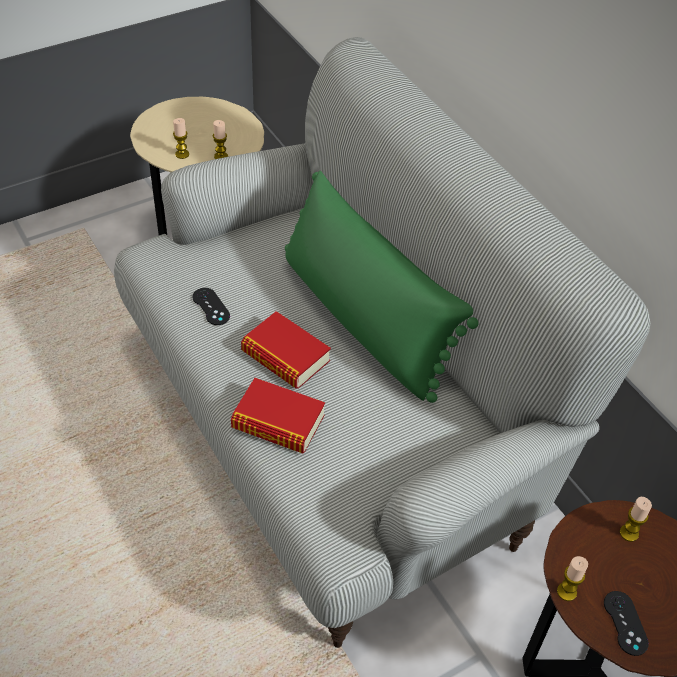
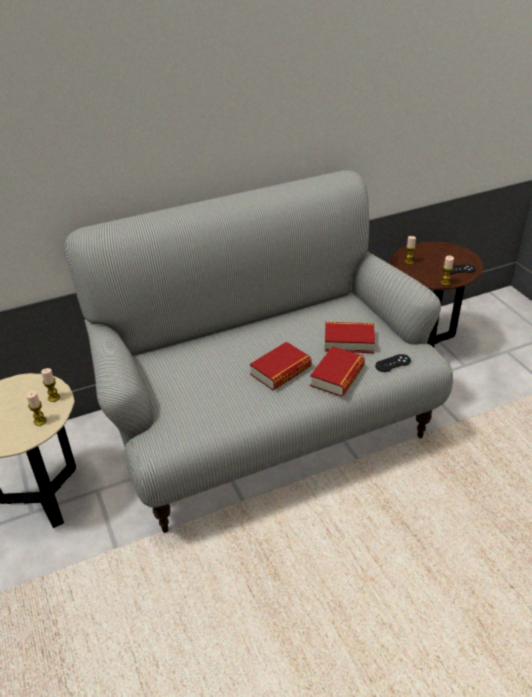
camera: 80 degrees left, 10 degrees down
black game controller [193,288,230,325] -> black game controller moved to [375,354,411,372]
green pillow [285,171,479,403] -> none
none -> book [325,322,375,353]

